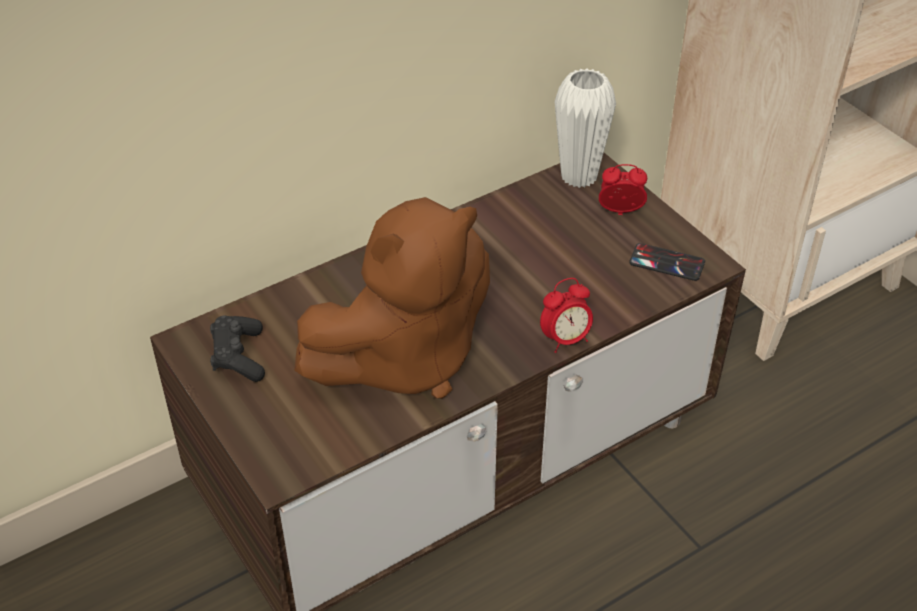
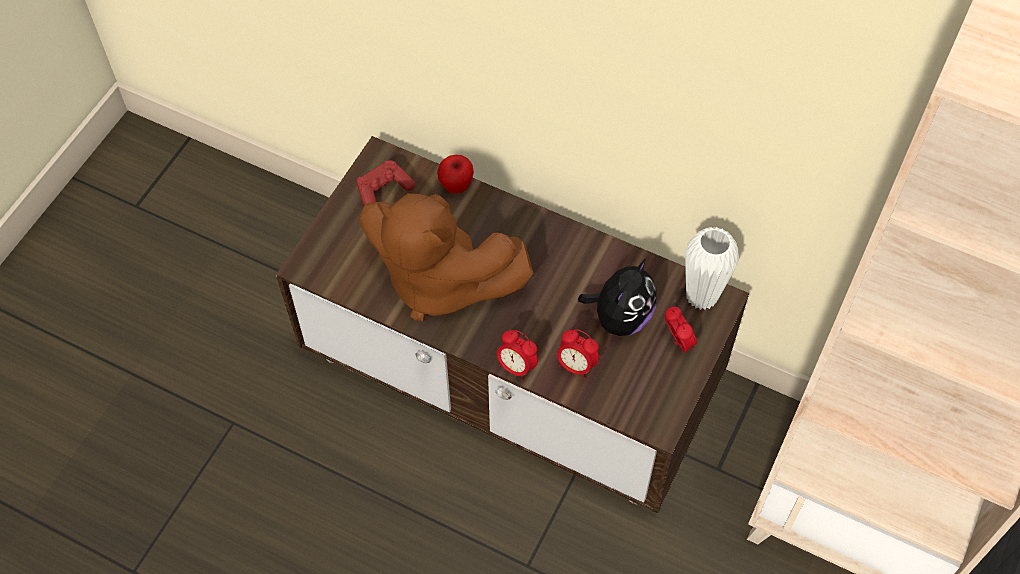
camera: 60 degrees right, 15 degrees up
black game controller [210,316,265,382] -> red game controller [356,160,415,206]
phone [629,243,705,281] -> none
none -> apple [437,155,474,194]
none -> alarm clock [557,329,599,379]
none -> plush toy [578,258,657,336]

